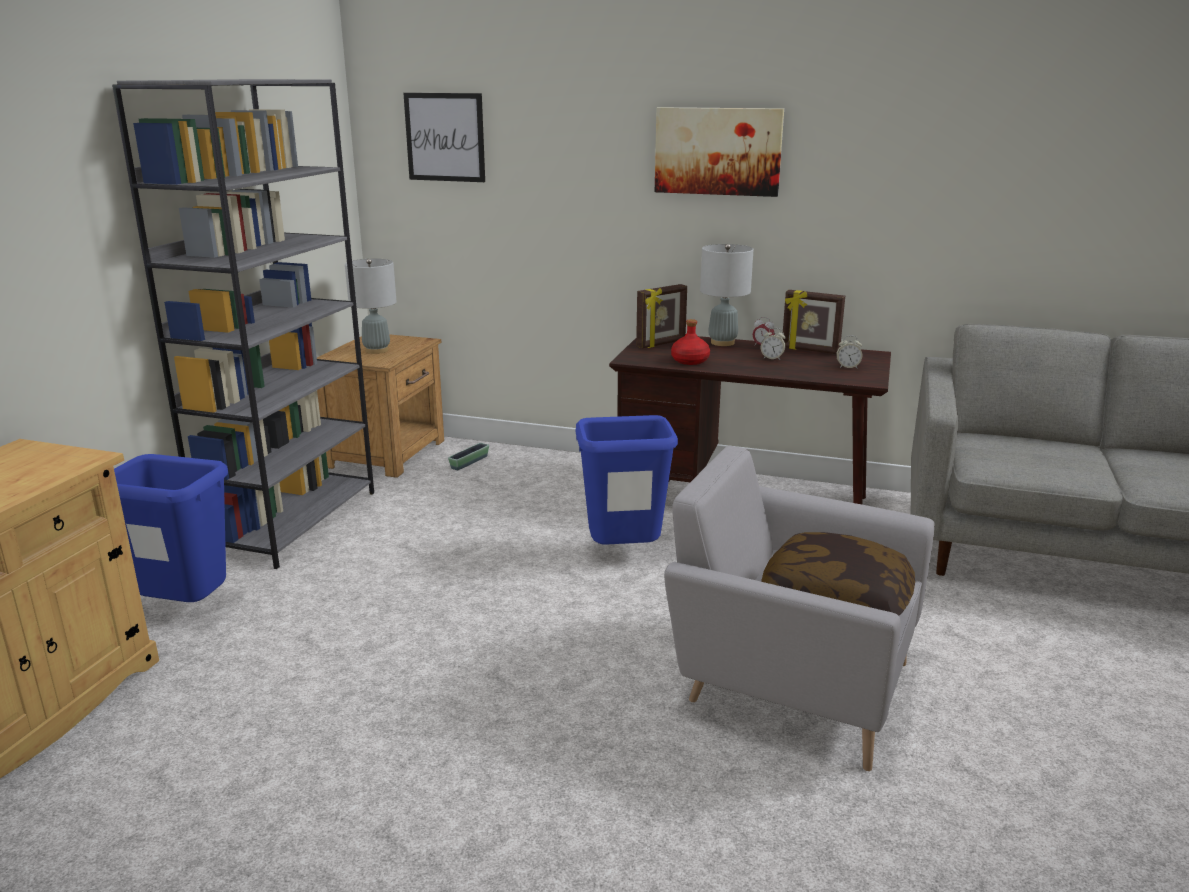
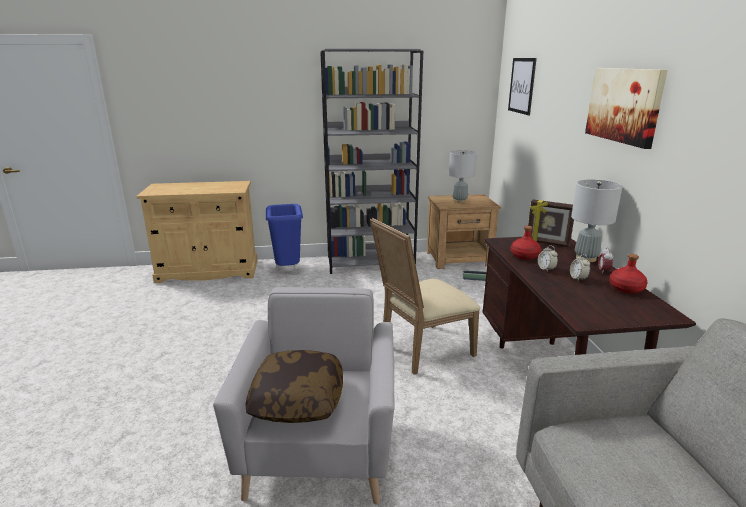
camera: 65 degrees right, 0 degrees up
blue trash can [575,415,678,545] -> beige chair [370,218,480,375]
picture frame [782,290,845,354] -> red bottle [609,254,648,294]
alarm clock [836,335,862,369] -> alarm clock moved to [538,245,558,272]

